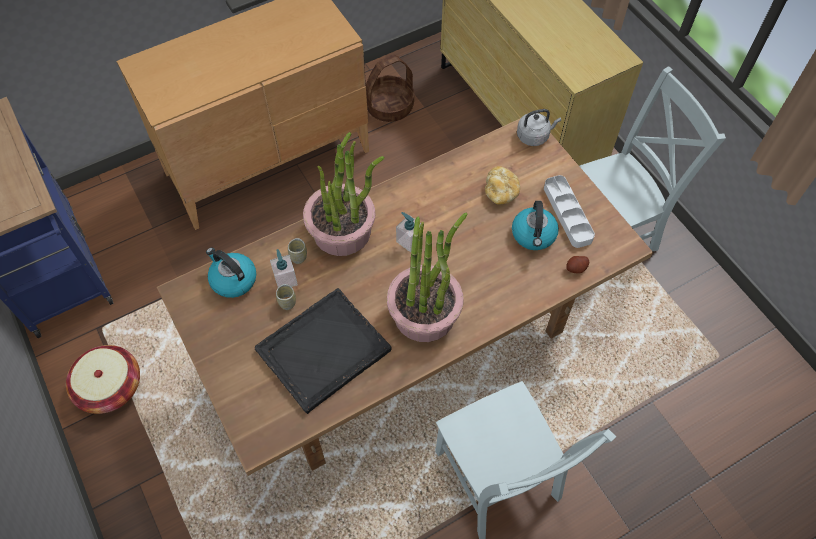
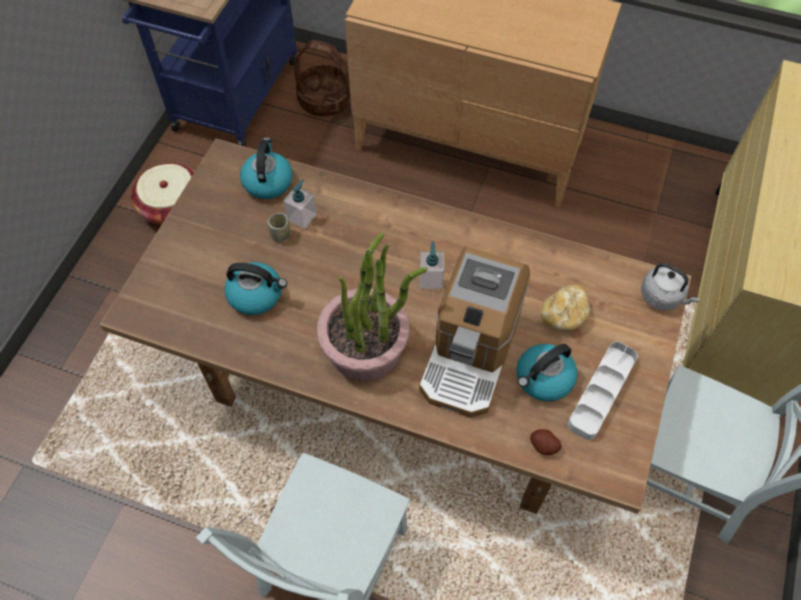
camera: 50 degrees right, 0 degrees up
black tray [255,288,392,414] -> kettle [224,262,287,315]
cup [288,238,307,264] -> none
potted plant [303,132,384,256] -> none
basket [366,55,414,122] -> basket moved to [294,40,351,117]
none -> coffee machine [419,246,530,418]

